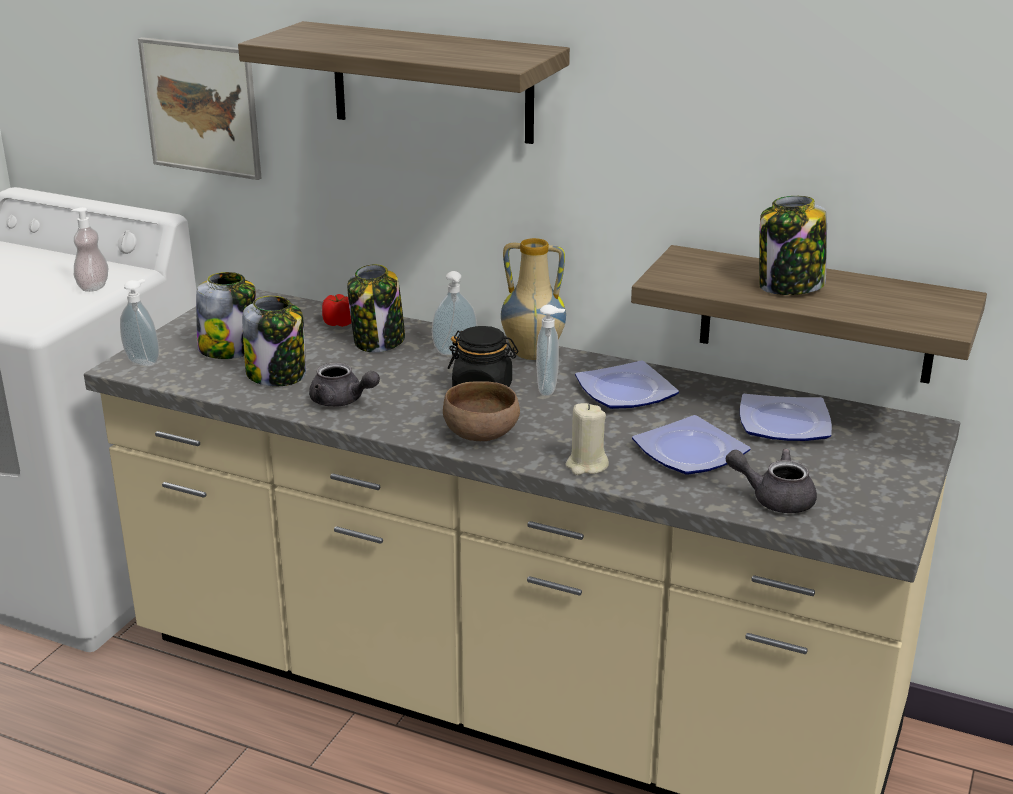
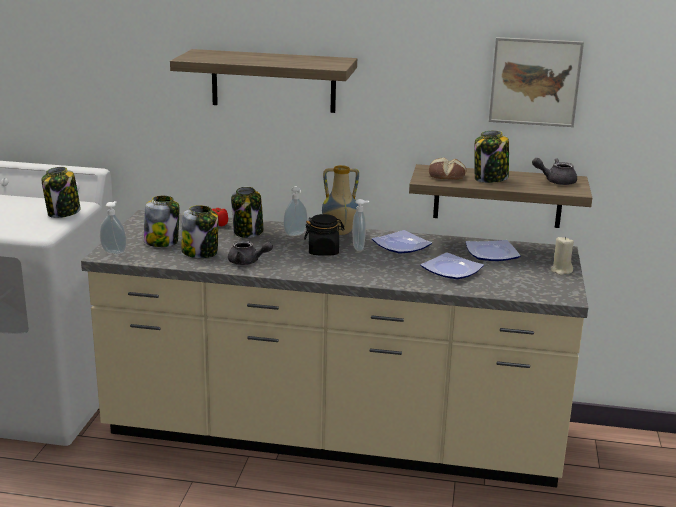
camera: 15 degrees left, 5 degrees down
soap dispenser [71,207,108,292] -> jar [42,167,81,218]
picture [138,37,261,180] -> picture moved to [489,37,584,127]
brown bowl [443,381,520,441] -> none
beige candle [565,403,609,475] -> beige candle moved to [551,236,574,275]
grey teapot [726,449,817,513] -> grey teapot moved to [532,158,577,185]
none -> bread [429,157,466,180]

